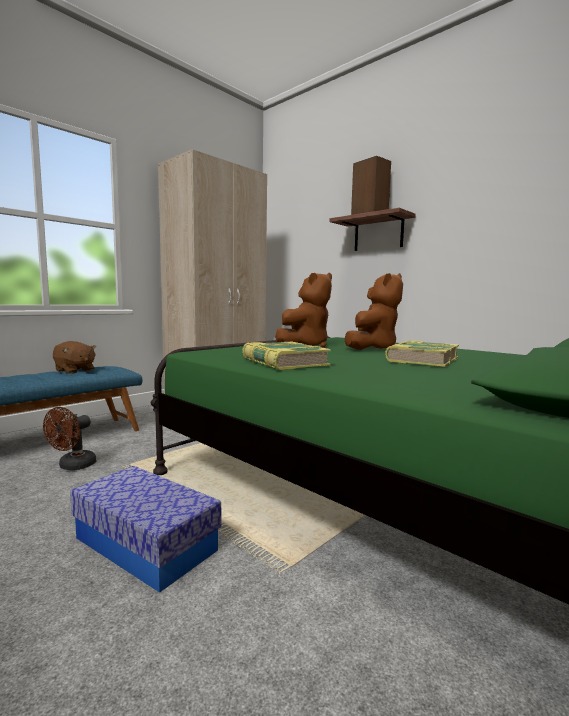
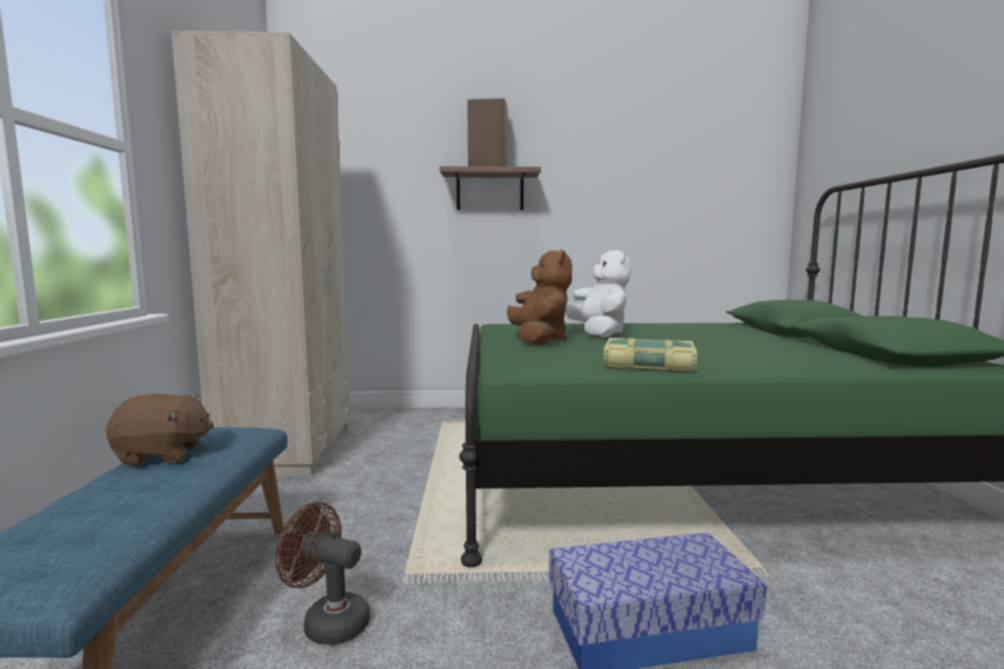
camera: 45 degrees left, 0 degrees up
brown fan [43,407,96,470] -> brown fan turned 135 degrees clockwise [275,502,370,645]
brown plush toy [345,273,403,350] -> white plush toy [566,249,631,337]
book [385,340,459,367] -> none

